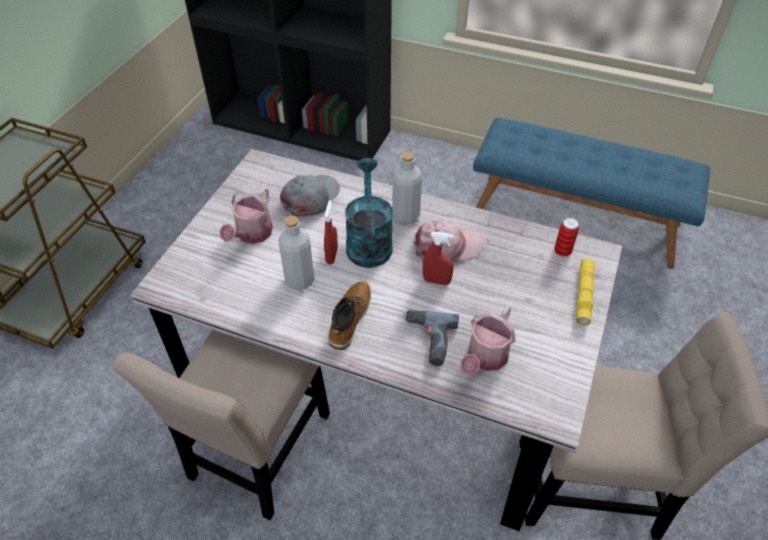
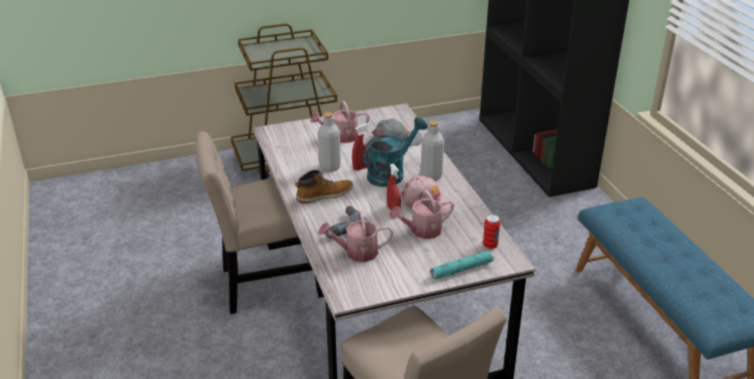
camera: 50 degrees right, 15 degrees down
yellow flashlight [576,259,595,326] -> turquoise flashlight [430,251,494,280]
none -> watering can [389,190,454,239]

